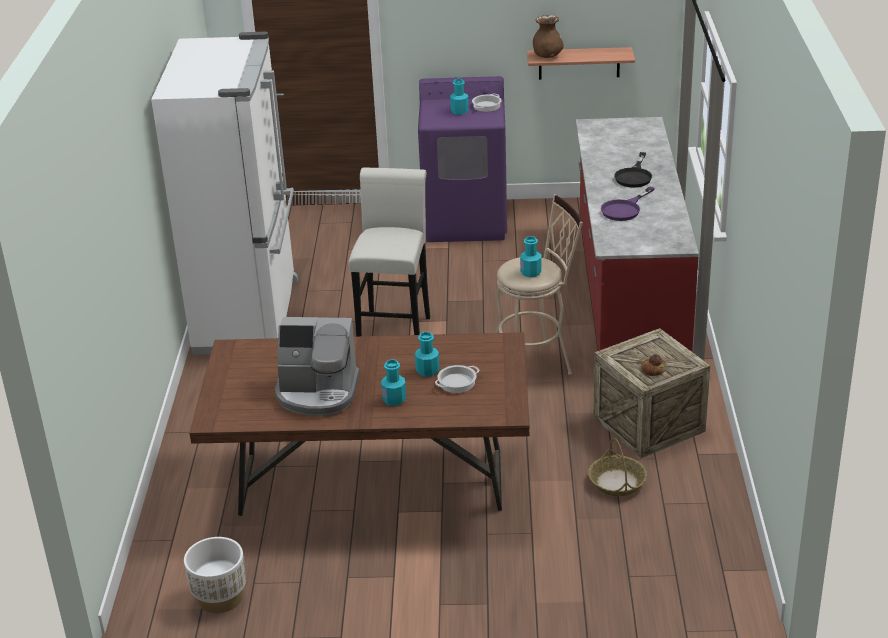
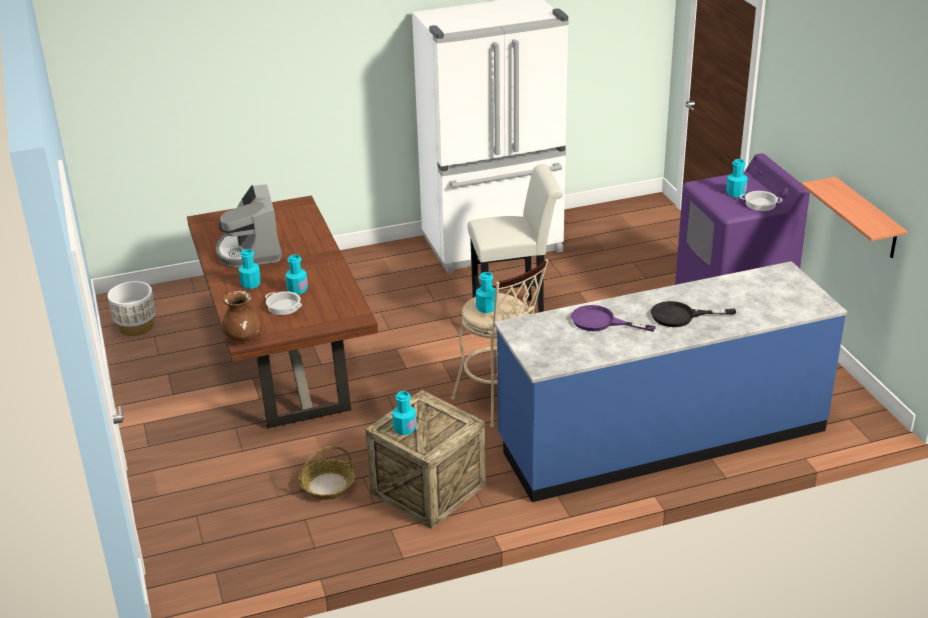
camera: 70 degrees right, 0 degrees up
brown vase [533,15,564,58] -> brown vase moved to [222,291,261,342]
red counter [576,117,699,352] -> blue counter [494,261,847,502]
bread [641,354,667,376] -> turquoise bottle [392,391,416,435]

